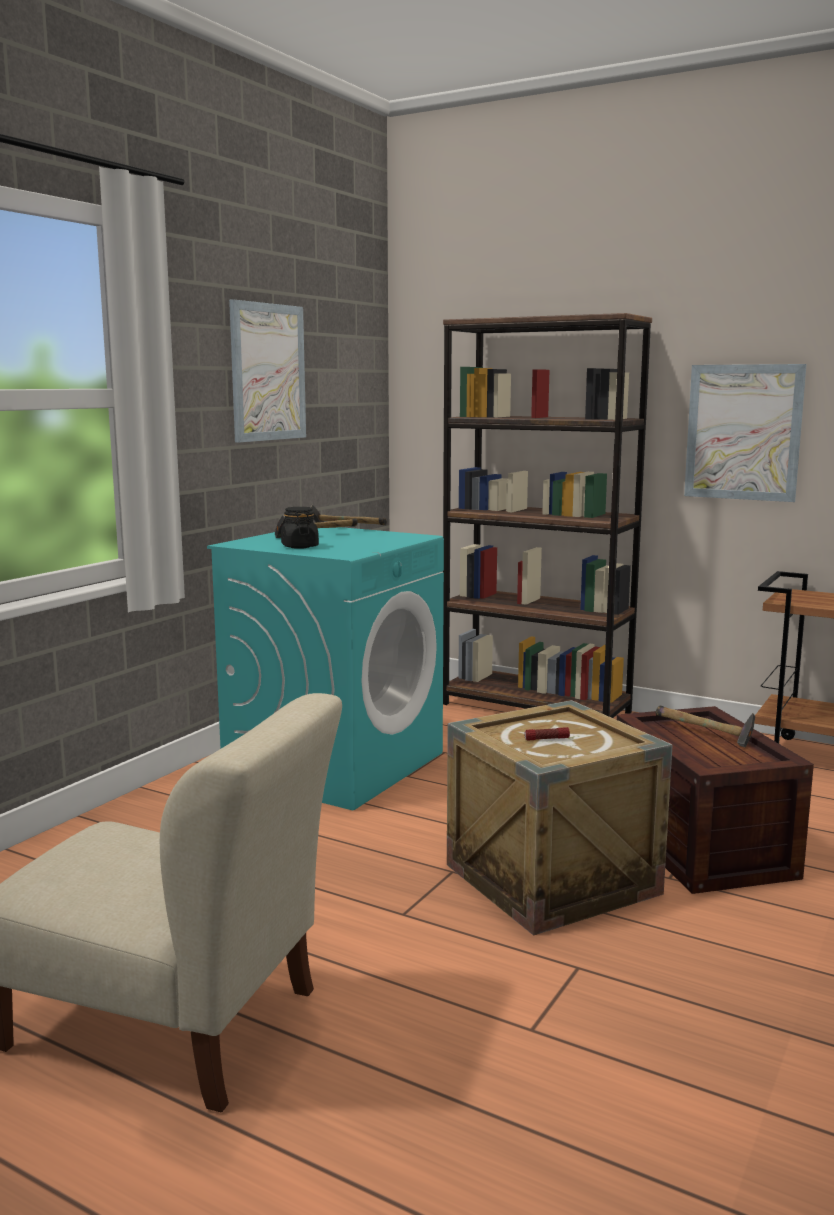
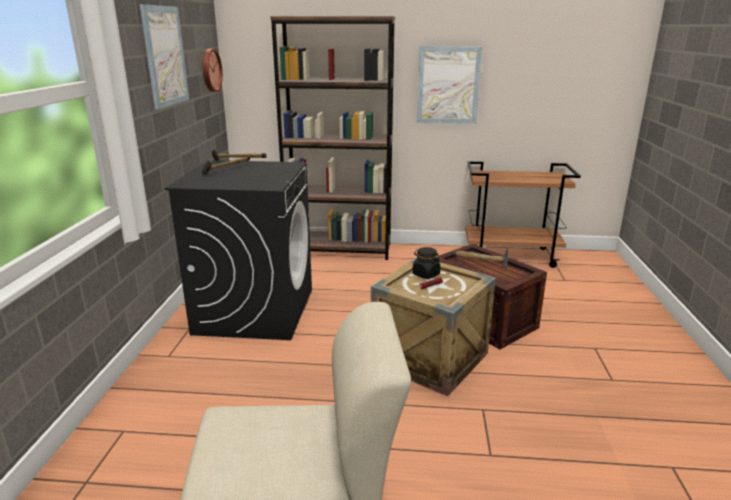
camera: 25 degrees left, 10 degrees up
turquoise washing machine [207,527,444,810] -> black washing machine [164,160,312,340]
black jar [281,507,319,549] -> black jar moved to [413,247,440,279]
none -> wall clock [203,49,223,92]

